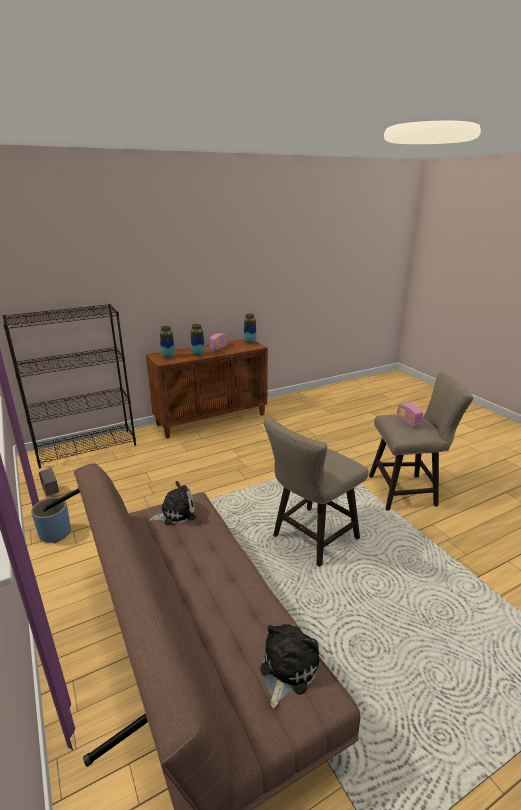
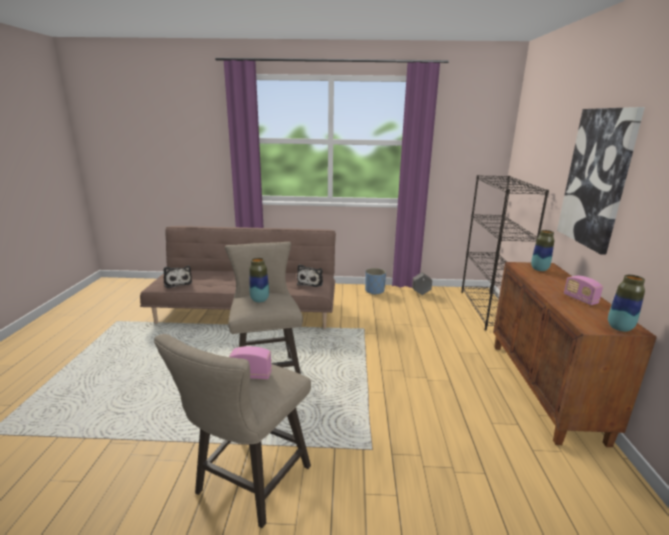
camera: 120 degrees right, 5 degrees down
vase [191,324,205,356] -> vase moved to [249,258,269,303]
none -> picture [557,107,645,255]

